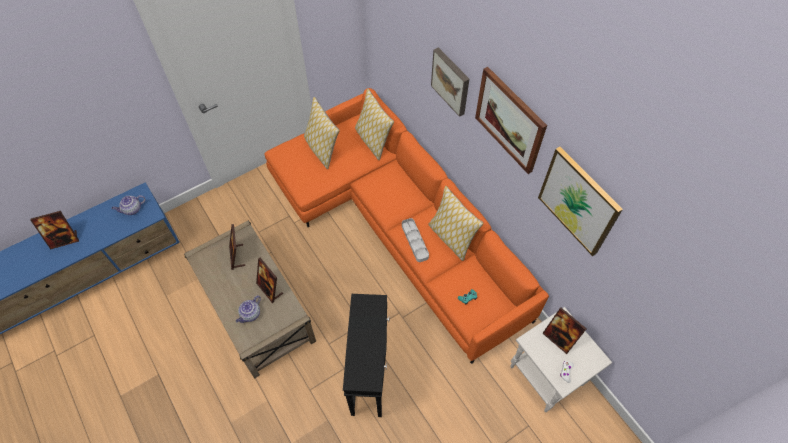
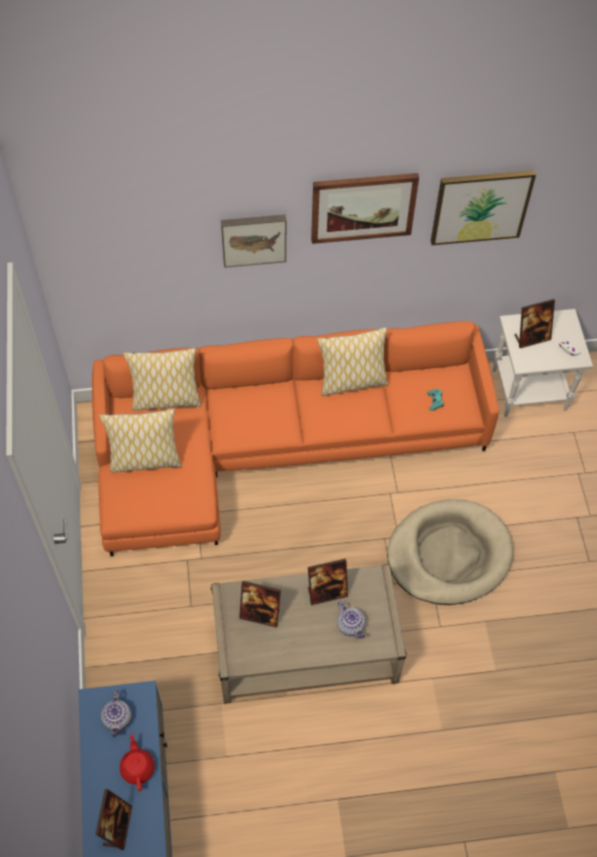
camera: 65 degrees left, 0 degrees up
black side table [343,294,390,417] -> beige dog bed [387,499,513,605]
grey tray [402,218,429,262] -> none
none -> red teapot [120,734,155,791]

